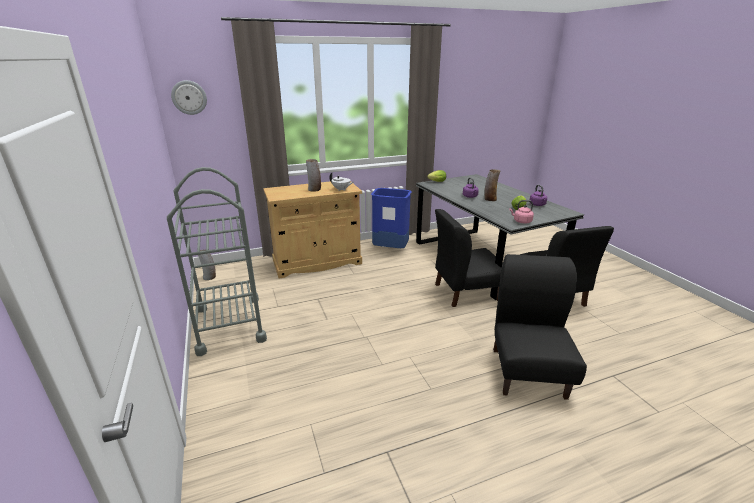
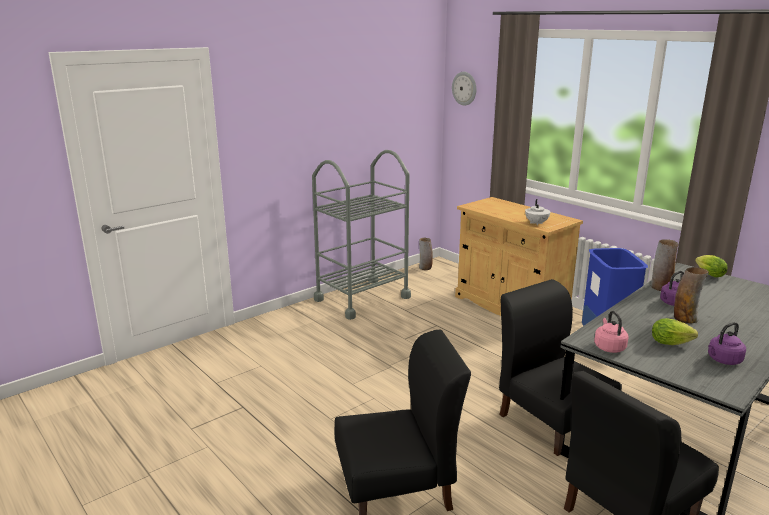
camera: 70 degrees right, 5 degrees down
vase [306,159,321,192] -> vase moved to [651,239,678,291]

